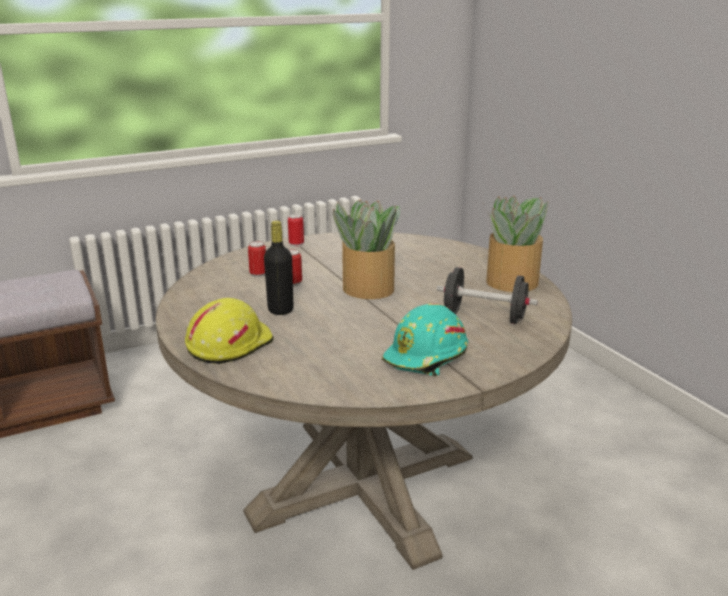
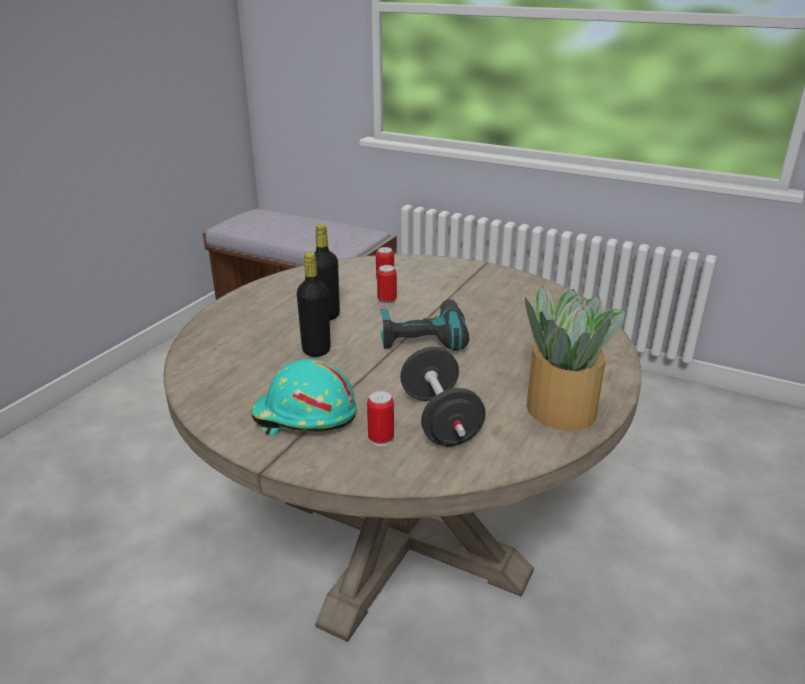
camera: 55 degrees right, 5 degrees up
yellow hard hat [185,298,274,364] -> none
can [288,214,304,247] -> can moved to [367,391,394,447]
potted plant [332,199,400,299] -> power drill [380,299,469,351]
none -> black bottle [297,252,331,357]

